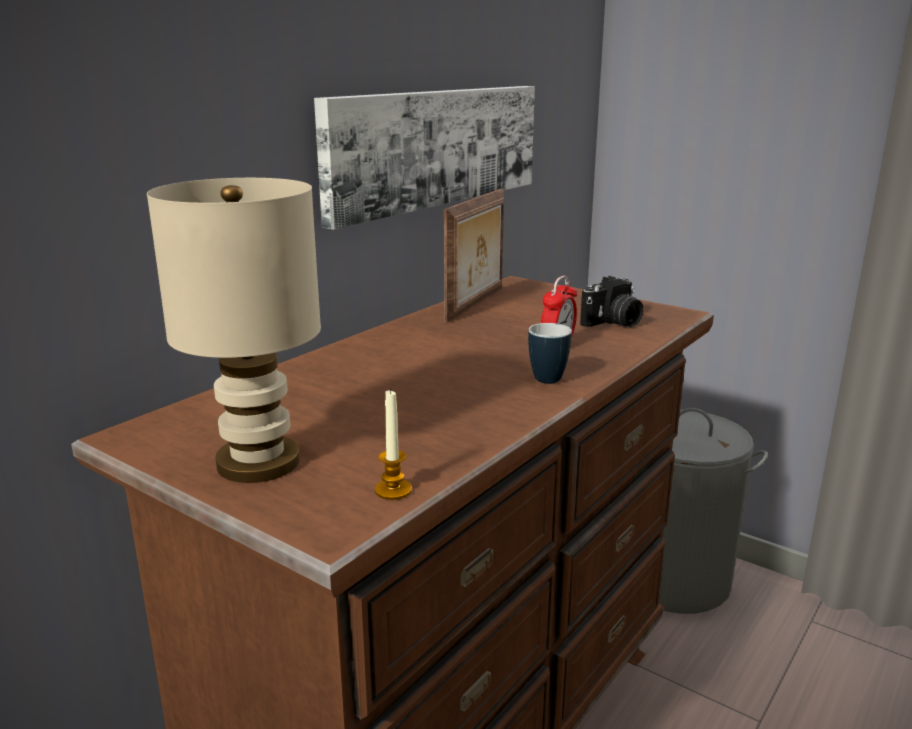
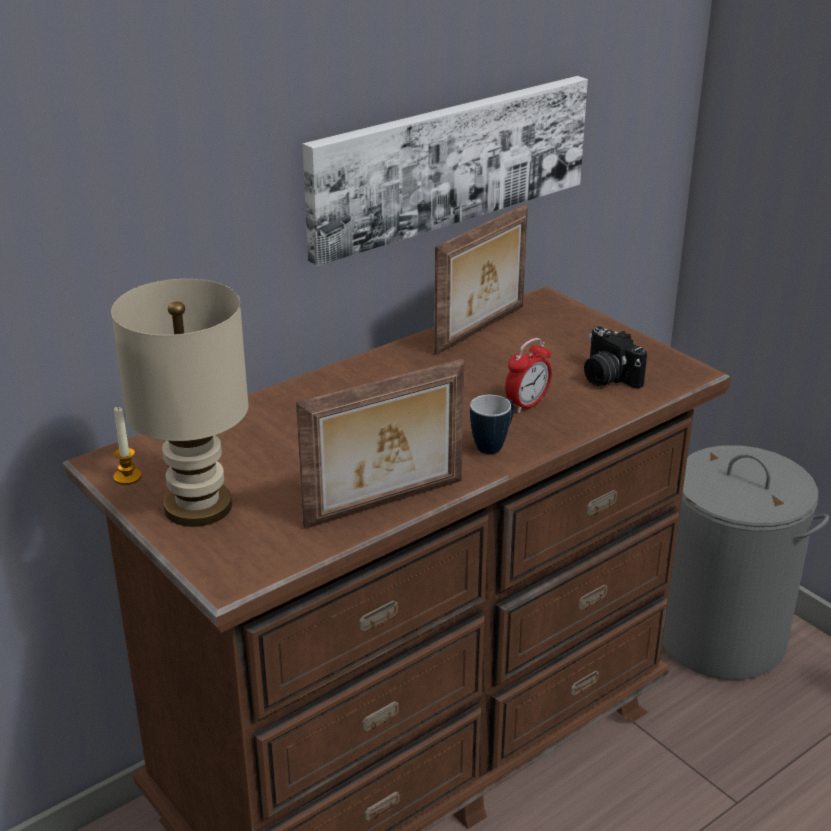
camera: 15 degrees right, 10 degrees up
candle [375,389,412,500] -> candle moved to [113,407,142,485]
camera [580,276,643,327] -> camera turned 75 degrees clockwise [584,326,647,388]
none -> picture frame [296,359,464,529]

